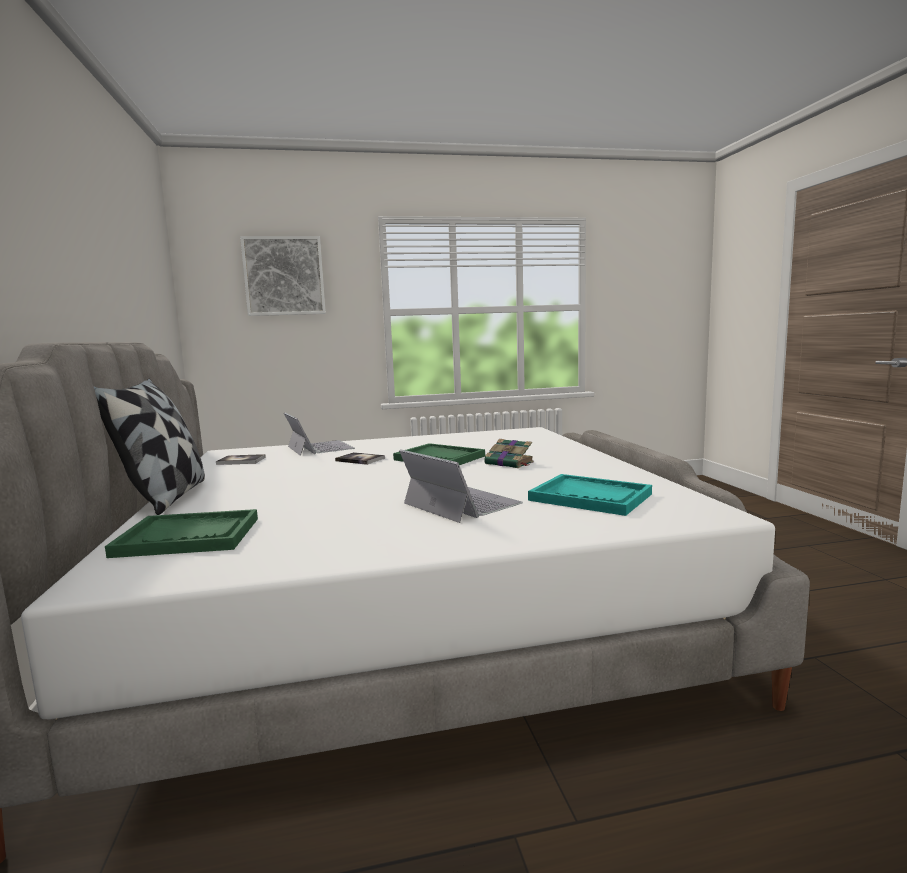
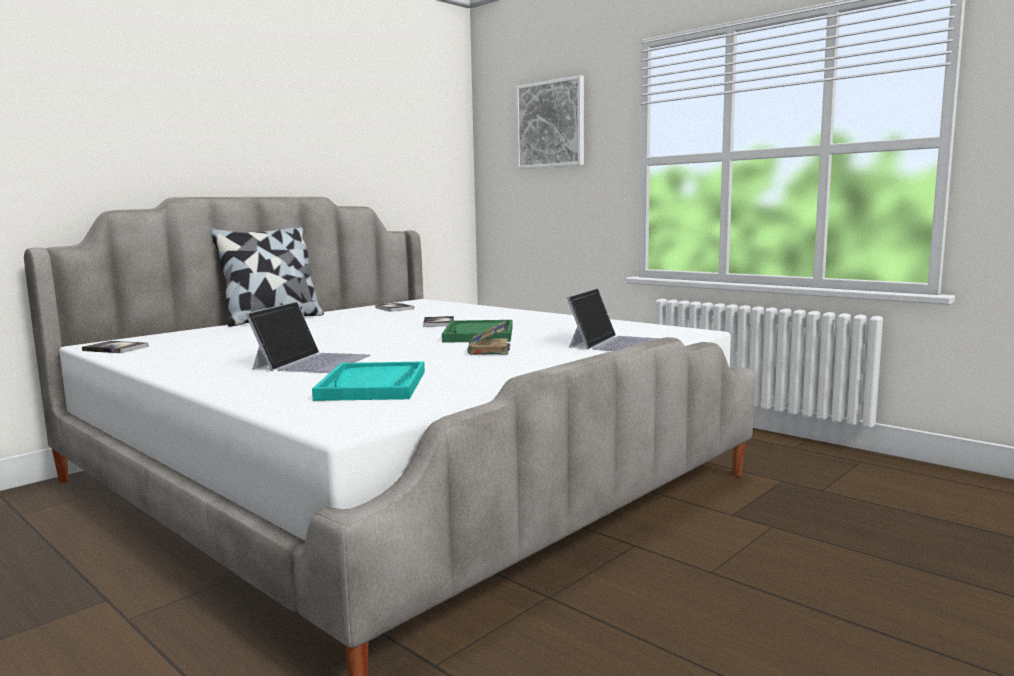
camera: 55 degrees right, 0 degrees up
green tray [105,509,258,558] -> none
laptop [284,412,355,456] -> laptop moved to [566,288,661,351]
none -> book [82,341,149,353]

